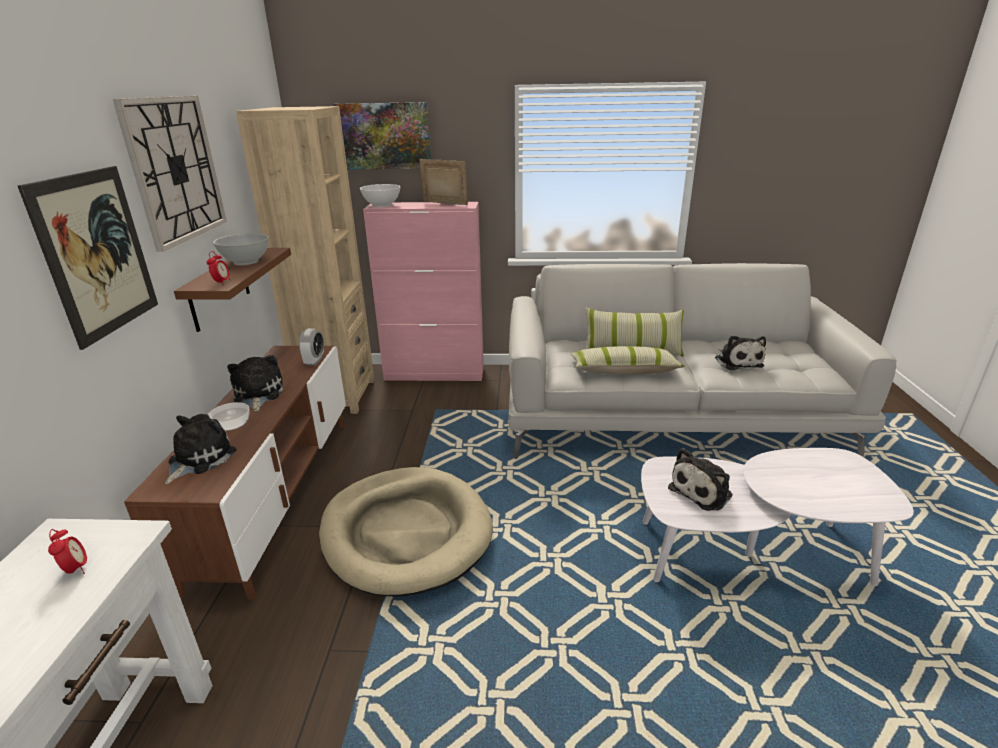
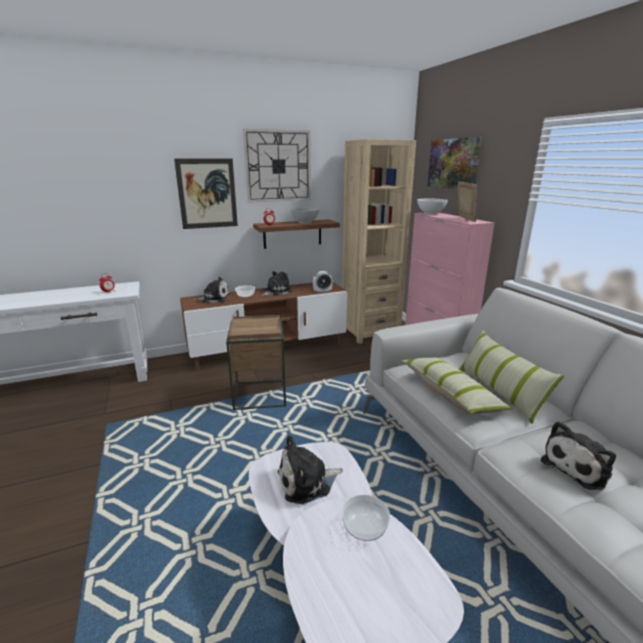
camera: 65 degrees right, 5 degrees down
beige dog bed [319,467,493,596] -> brown side table [226,315,286,410]
plush toy [668,448,733,511] -> plush toy turned 45 degrees counterclockwise [278,435,343,505]
none -> bowl [342,495,390,541]

